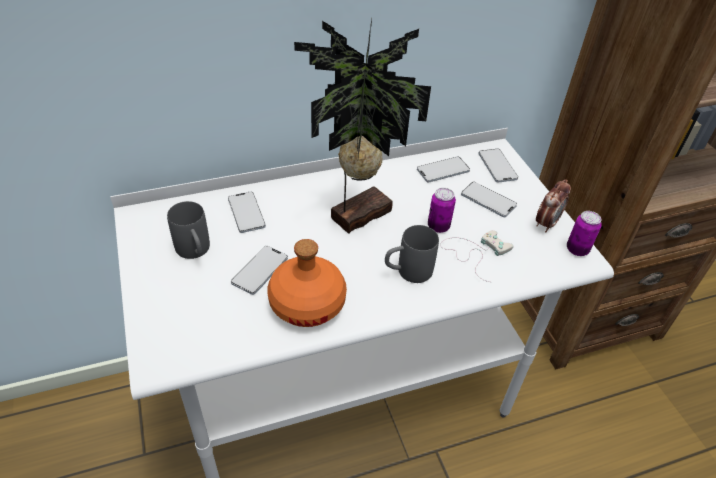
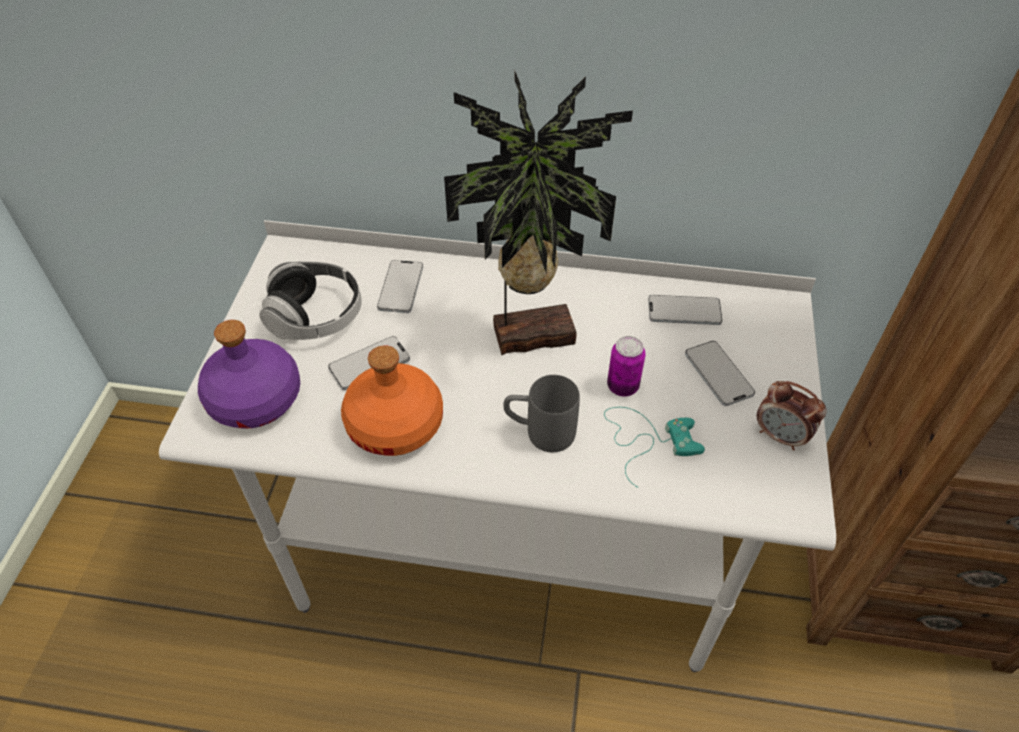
camera: 30 degrees right, 5 degrees up
grey mug [167,201,210,259] -> headphones [259,261,362,340]
white game controller [440,230,513,282] -> turquoise game controller [604,407,705,488]
phone [478,149,518,183] -> none
alarm clock [536,179,571,232] -> alarm clock turned 60 degrees clockwise [757,381,827,451]
can [567,211,602,256] -> none
none -> purple bottle [198,320,300,429]

